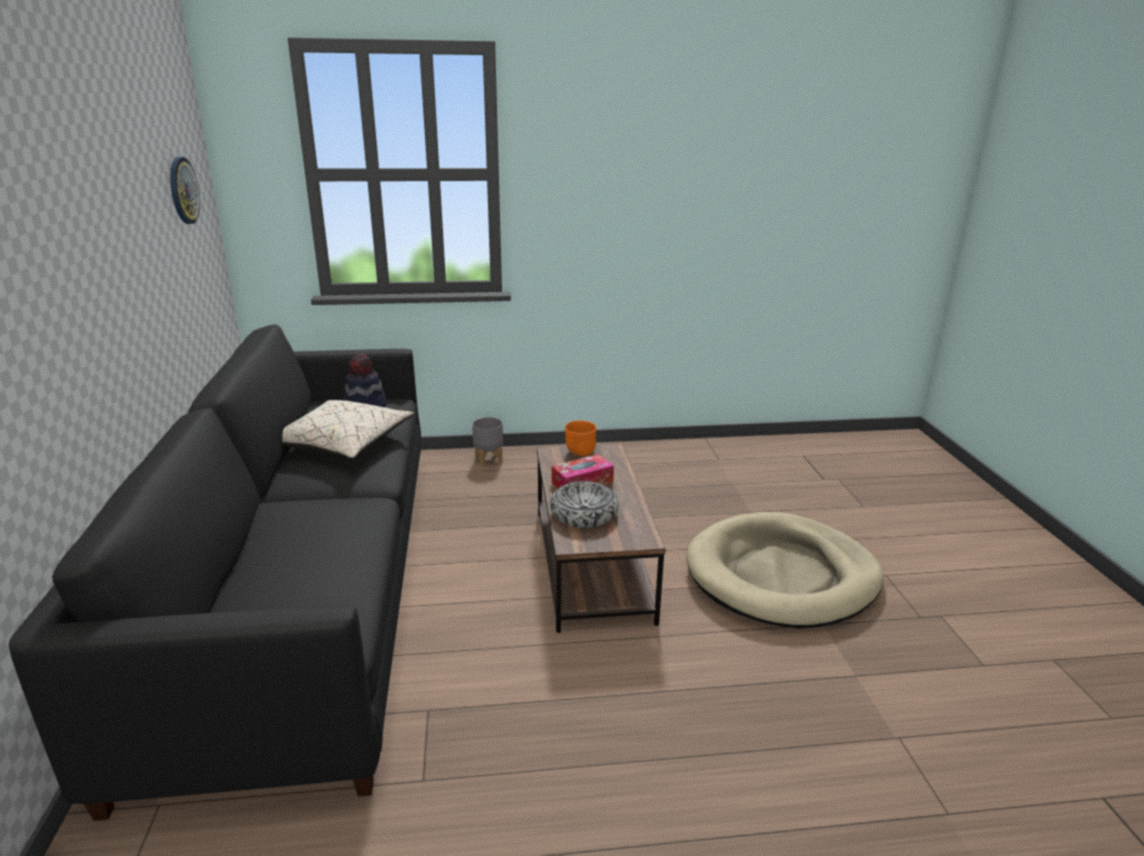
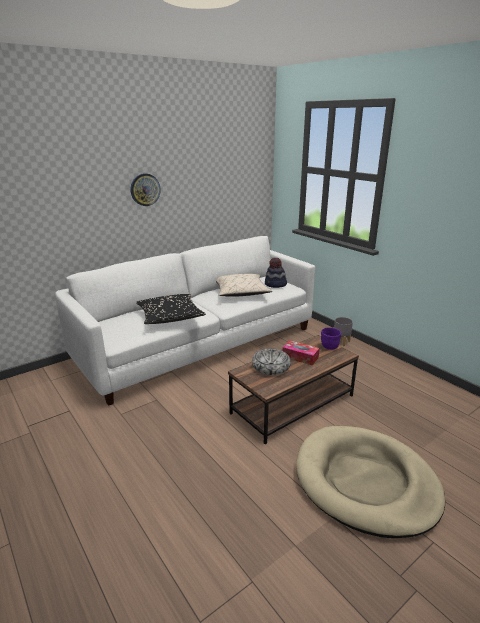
camera: 60 degrees right, 0 degrees up
black sofa [9,324,421,821] -> white sofa [55,236,315,406]
wall clock [170,157,200,224] -> wall clock moved to [130,173,161,206]
orange bowl [565,420,597,456] -> purple bowl [321,328,341,350]
none -> black pillow [136,294,206,324]

